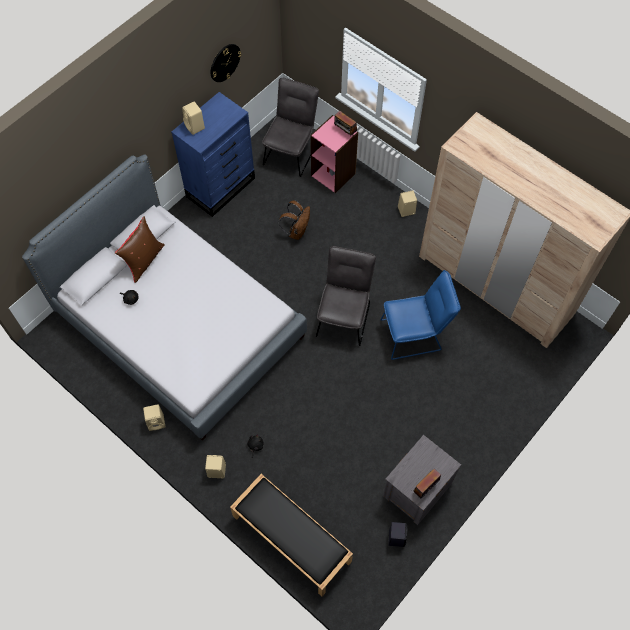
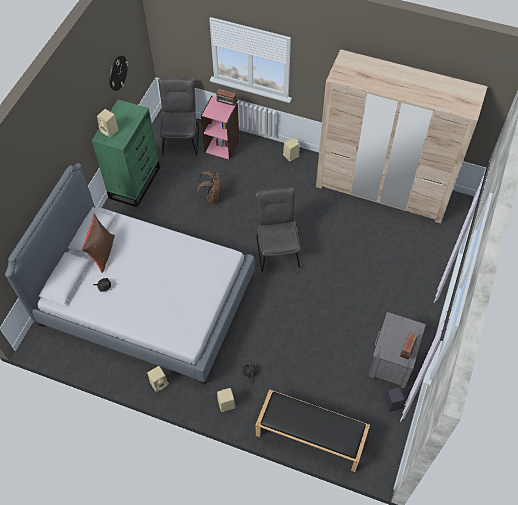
camera: 20 degrees left, 5 degrees down
blue dresser [171,92,255,217] -> green dresser [91,100,160,208]
blue chair [380,270,461,360] -> none

